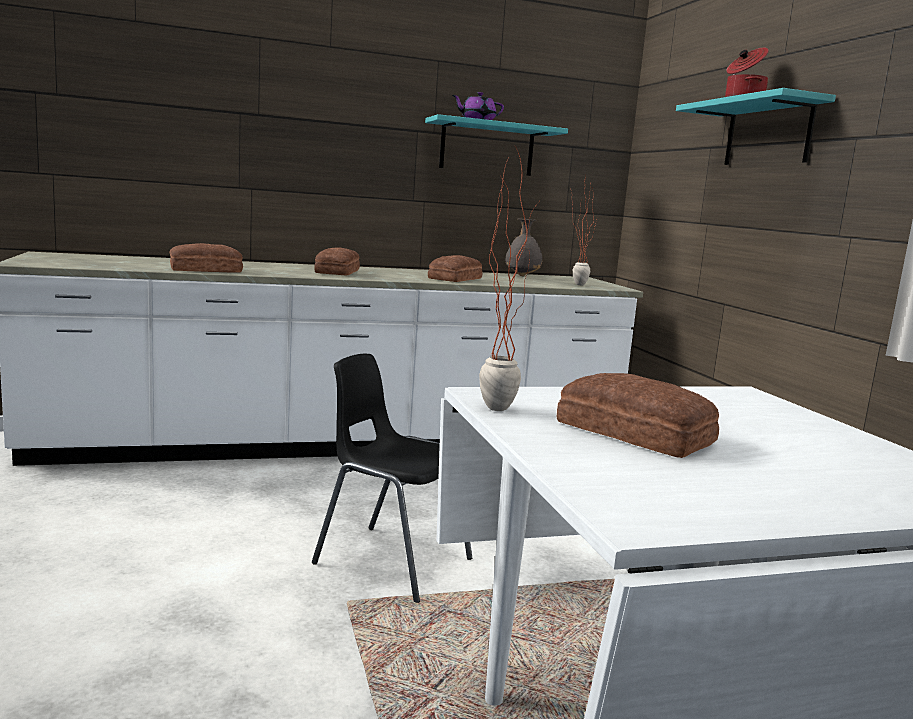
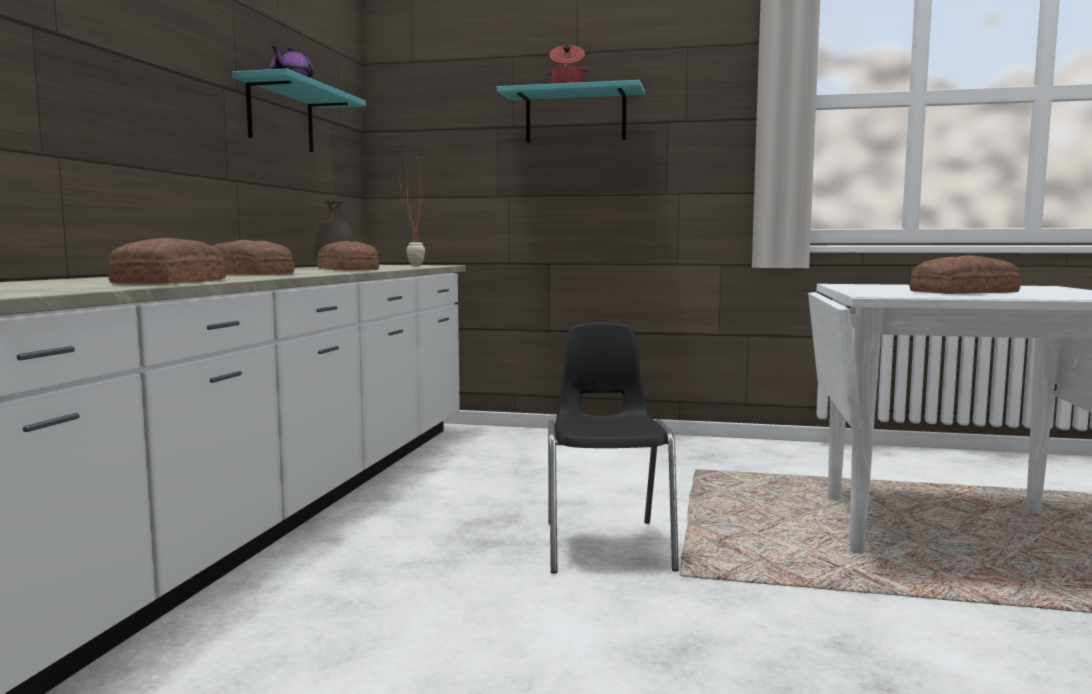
camera: 60 degrees left, 5 degrees down
black chair [312,354,472,603] -> black chair turned 120 degrees clockwise [548,323,679,574]
potted plant [479,146,539,411] -> none

